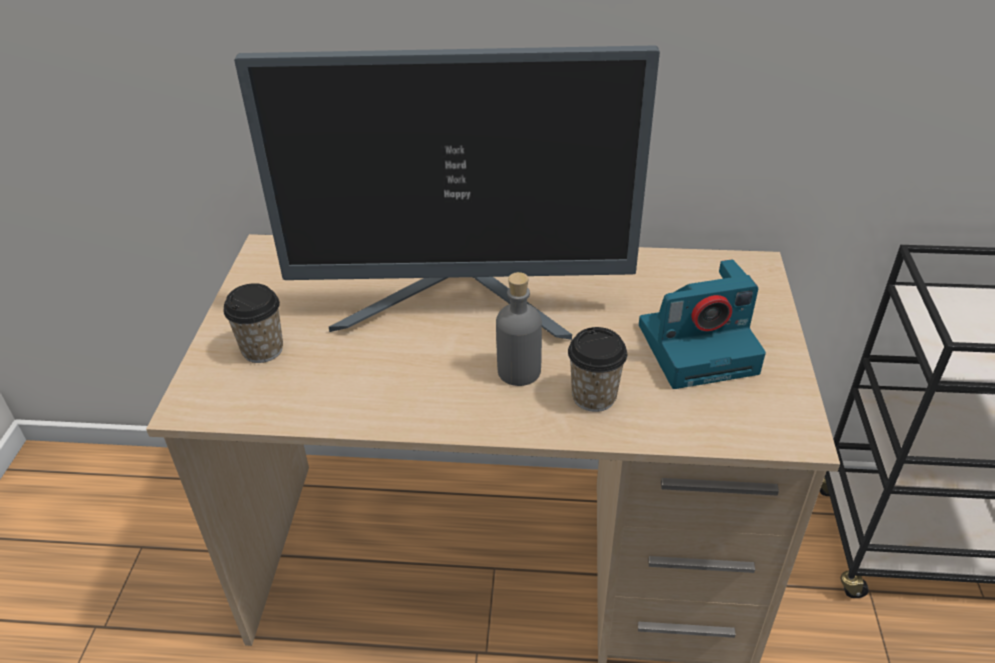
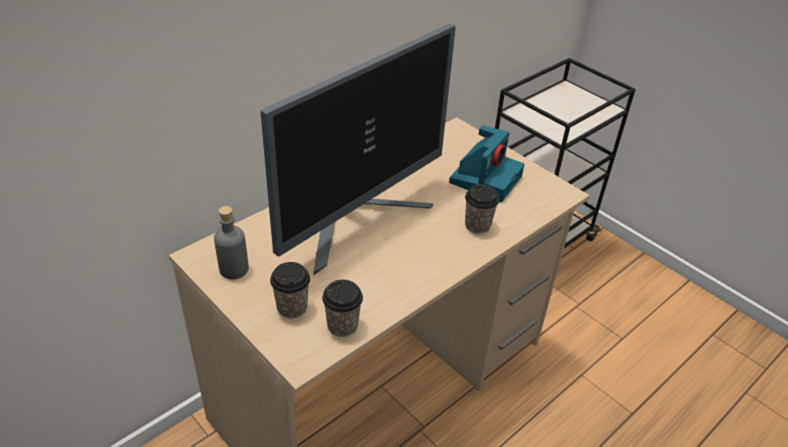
camera: 50 degrees left, 0 degrees up
grey bottle [496,272,542,386] -> grey bottle moved to [214,206,249,279]
none -> cup [322,280,363,337]

